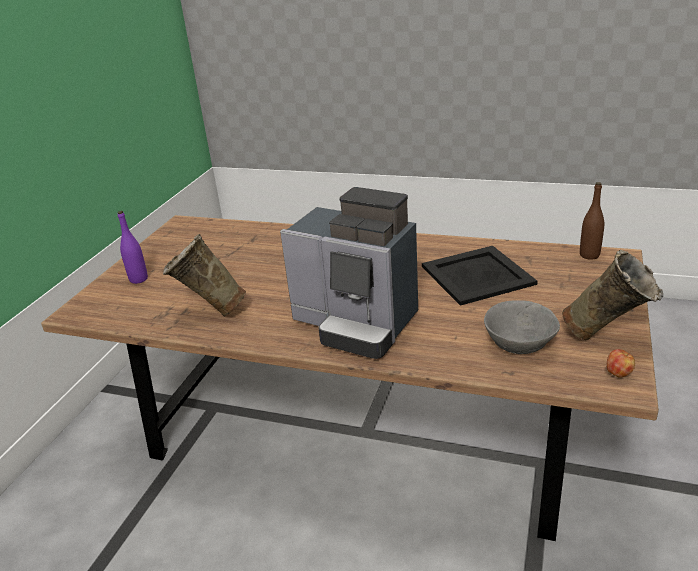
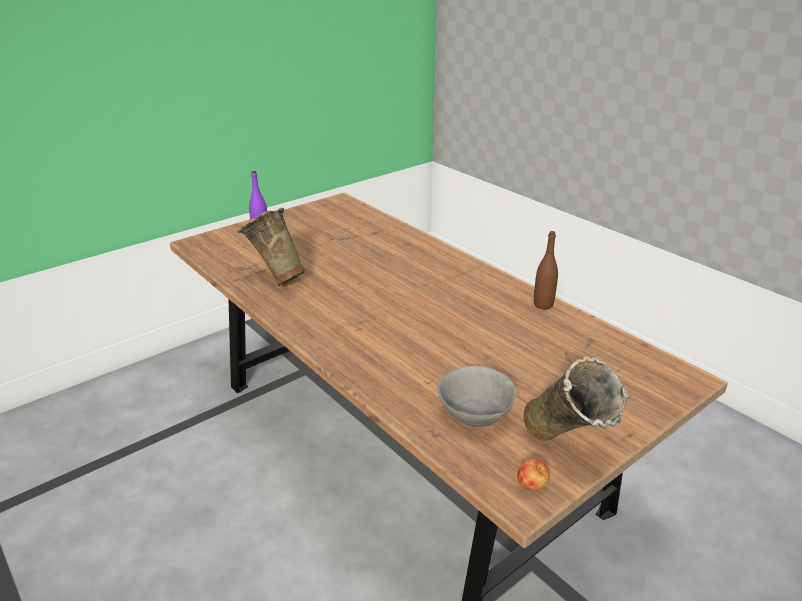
camera: 30 degrees right, 0 degrees up
coffee machine [280,187,418,359] -> none
black tray [422,246,538,306] -> none
brown bottle [580,182,604,260] -> brown bottle moved to [534,231,558,309]

